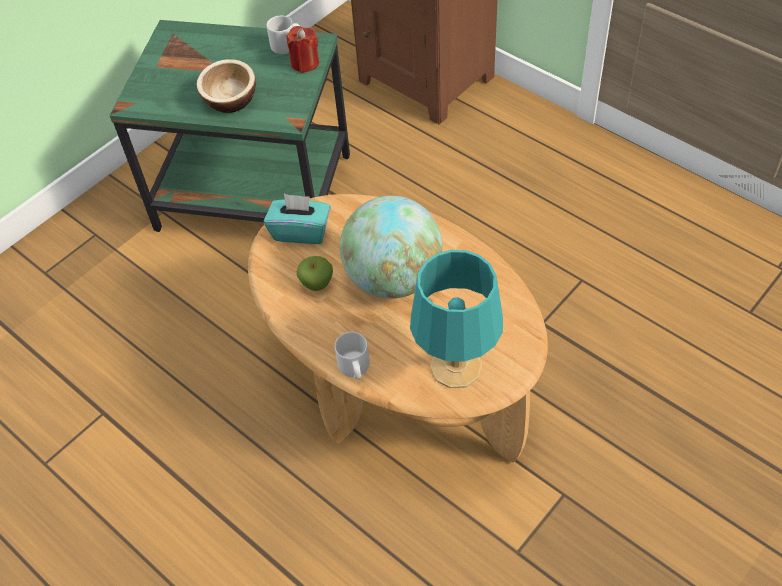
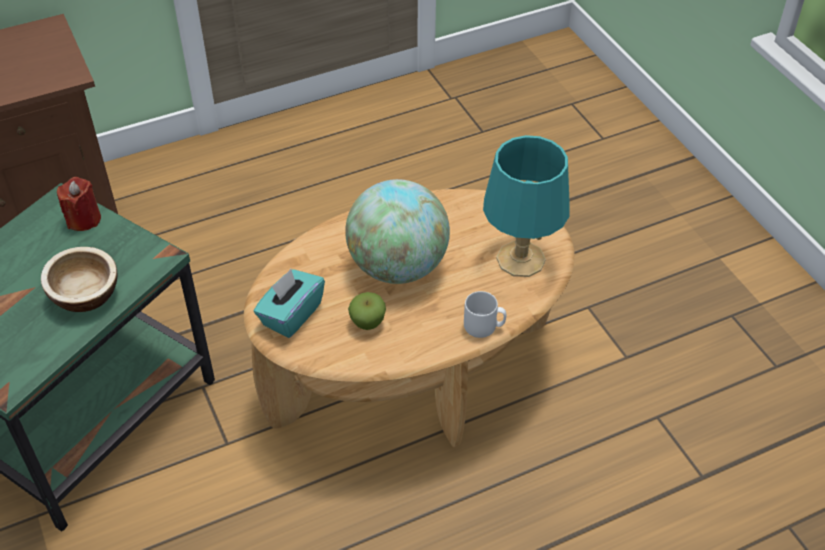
camera: 70 degrees left, 5 degrees down
grey mug [267,16,300,54] -> none

